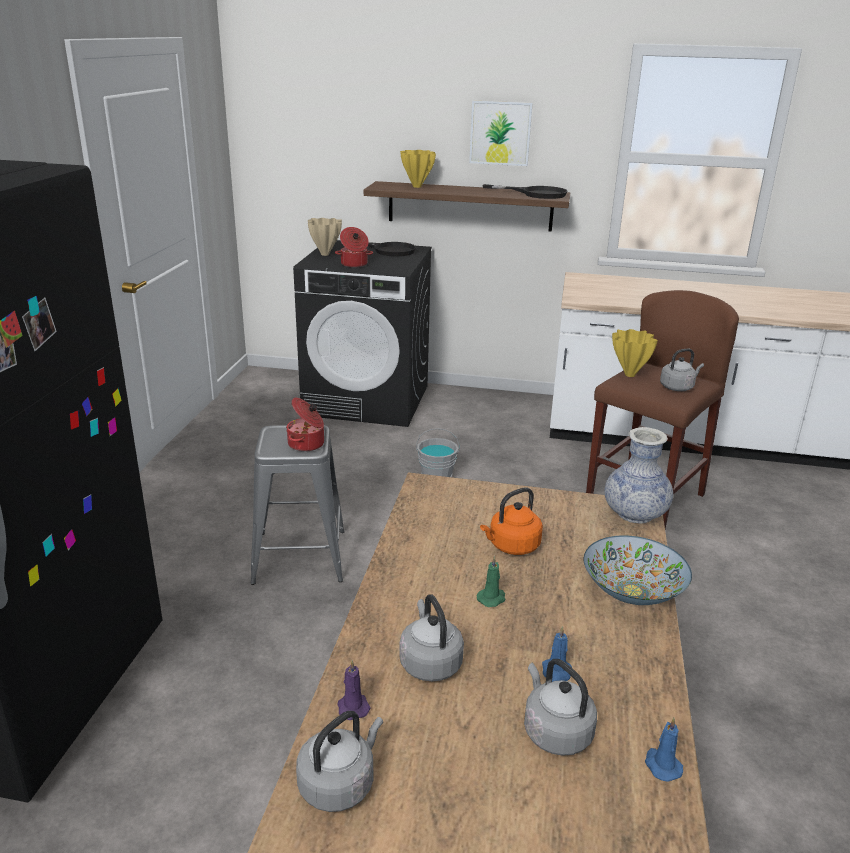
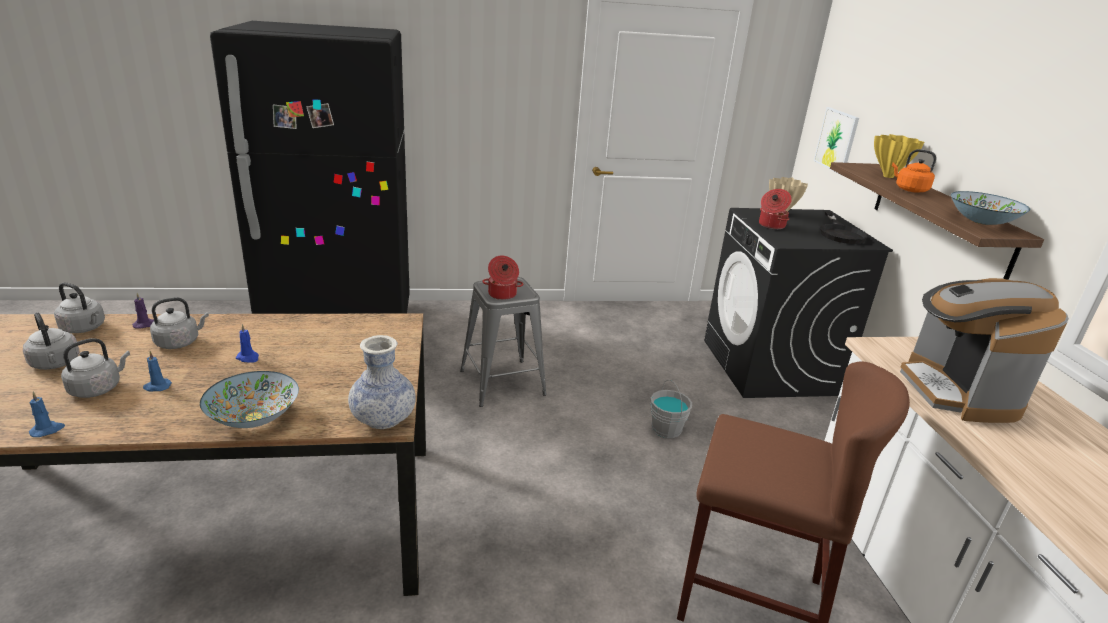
camera: 70 degrees right, 0 degrees up
picture [469,101,533,166] -> picture moved to [814,107,859,175]
green candle [476,556,506,607] -> blue candle [236,324,259,363]
orange kettle [480,488,543,555] -> orange kettle moved to [892,149,936,193]
black frying pan [482,184,568,199] -> bowl [951,191,1030,225]
yellow vase [612,329,658,377] -> none
grey kettle [660,349,704,391] -> grey kettle moved to [23,312,79,370]
none -> coffee machine [900,278,1069,423]

